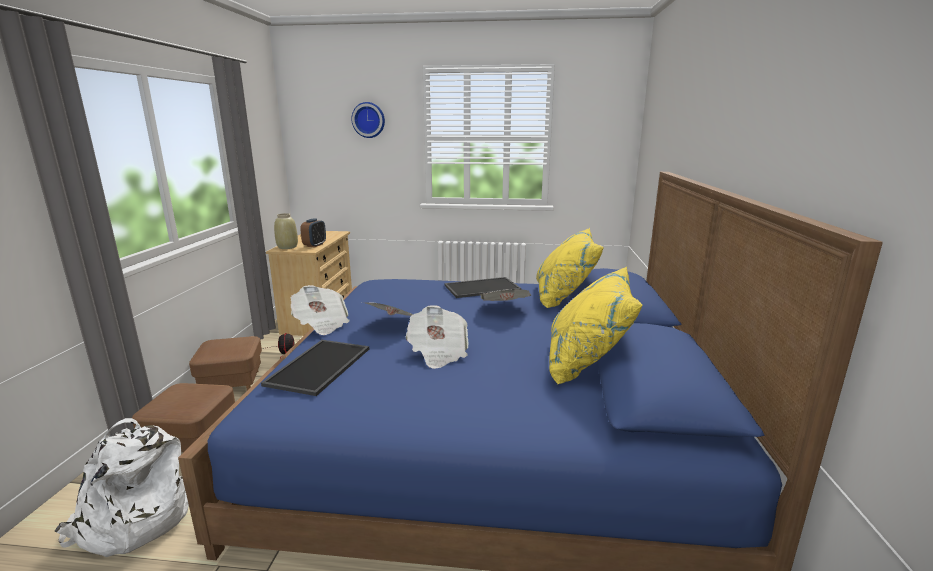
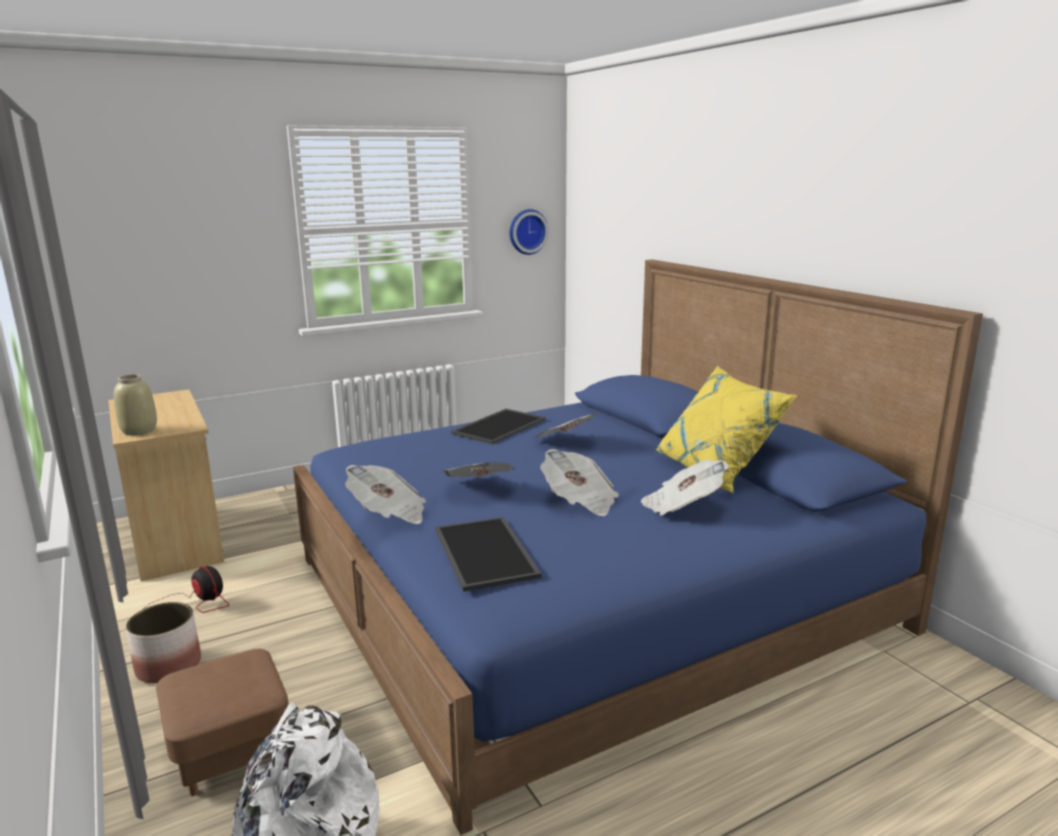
camera: 35 degrees left, 0 degrees up
brown ottoman [189,336,262,390] -> planter [126,602,201,683]
alarm clock [300,218,326,247] -> none
wall clock [351,102,385,138] -> wall clock moved to [510,209,549,255]
yellow pillow [536,228,604,308] -> none
none -> newspaper [641,459,729,516]

